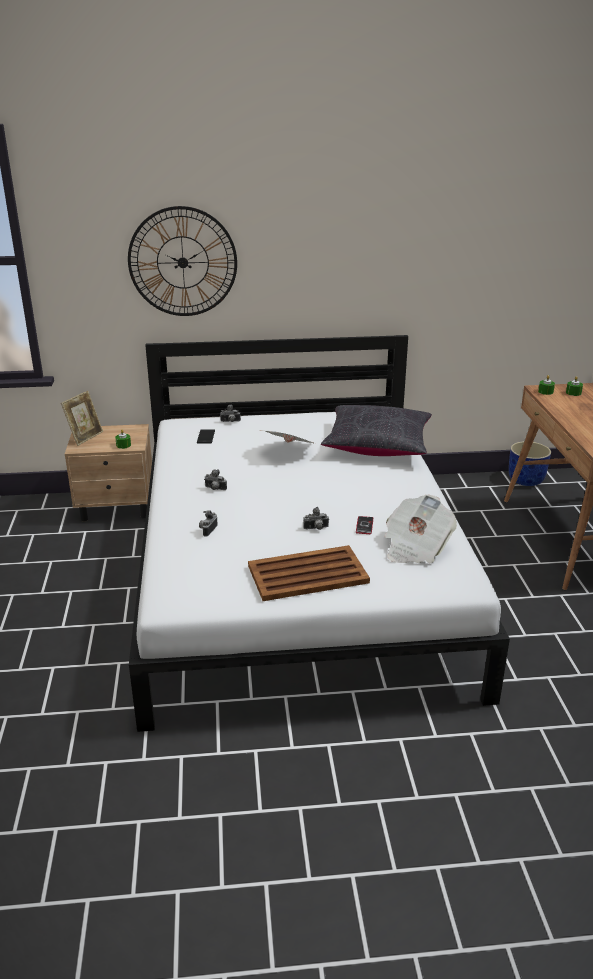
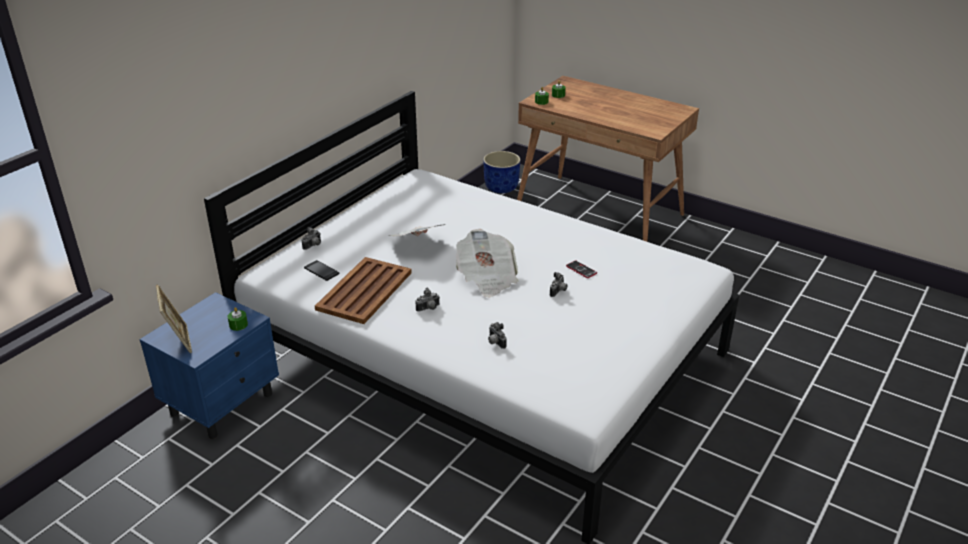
camera: 50 degrees left, 5 degrees up
beige nightstand [65,424,152,522] -> blue nightstand [140,292,279,439]
wall clock [128,206,237,316] -> none
brown tray [248,545,370,601] -> brown tray moved to [315,257,412,324]
black pillow [321,405,432,456] -> none
newspaper [385,495,457,563] -> newspaper moved to [456,229,519,298]

